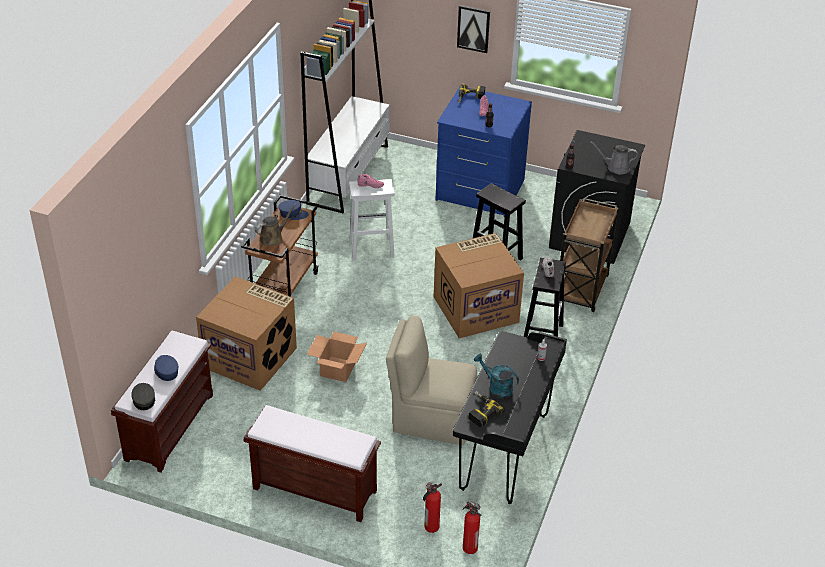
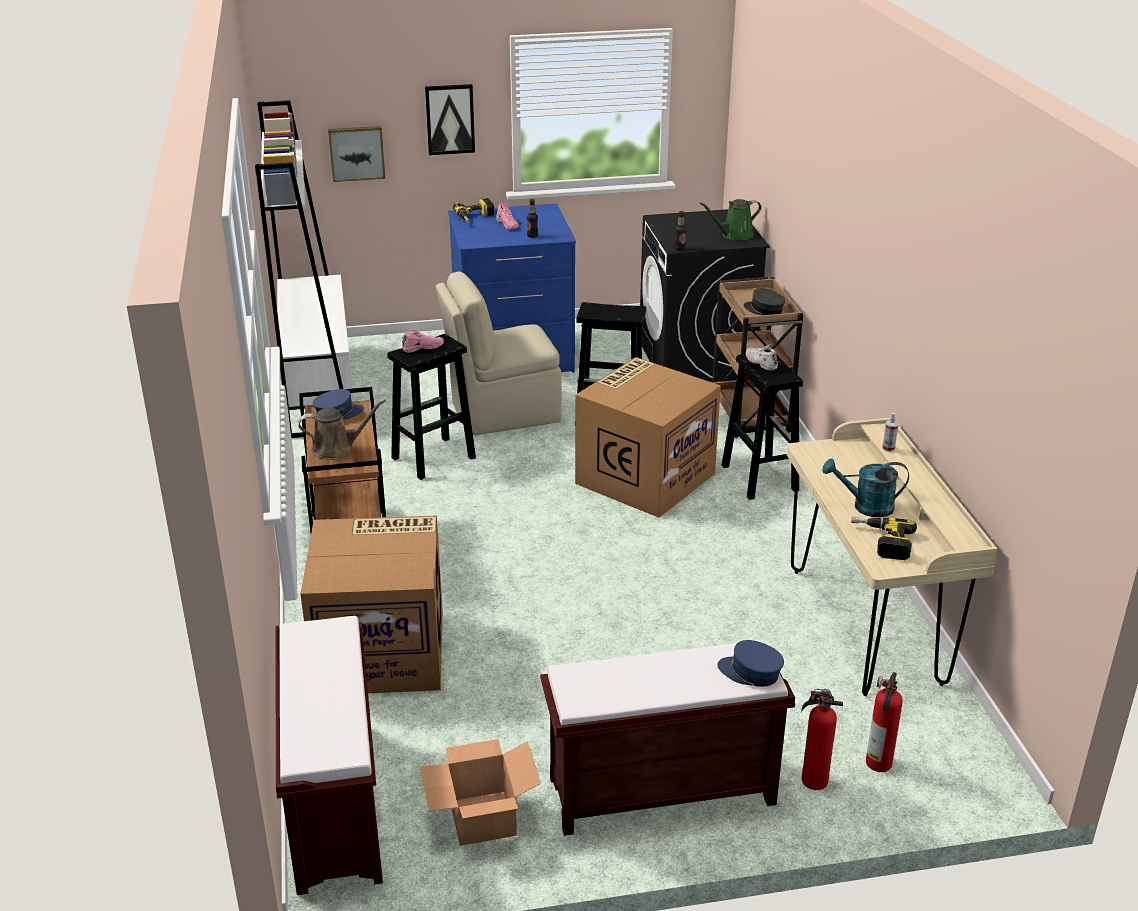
camera: 30 degrees left, 10 degrees down
grey cap [131,383,155,410] -> grey cap moved to [744,288,785,315]
blue cap [154,355,178,381] -> blue cap moved to [717,640,784,687]
brown watering can [255,203,297,246] -> brown watering can turned 60 degrees clockwise [298,399,386,460]
cardboard box [307,332,367,382] -> cardboard box moved to [420,739,541,846]
white stool [349,179,395,261] -> black stool [387,334,476,480]
beige chair [386,316,477,445] -> beige chair moved to [436,271,562,436]
black desk [453,331,567,504] -> beige desk [786,418,998,696]
fire extinguisher [463,502,481,554] -> fire extinguisher moved to [801,689,843,790]
grey watering can [590,141,638,175] -> green watering can [699,199,762,240]
none -> picture [328,126,385,182]

